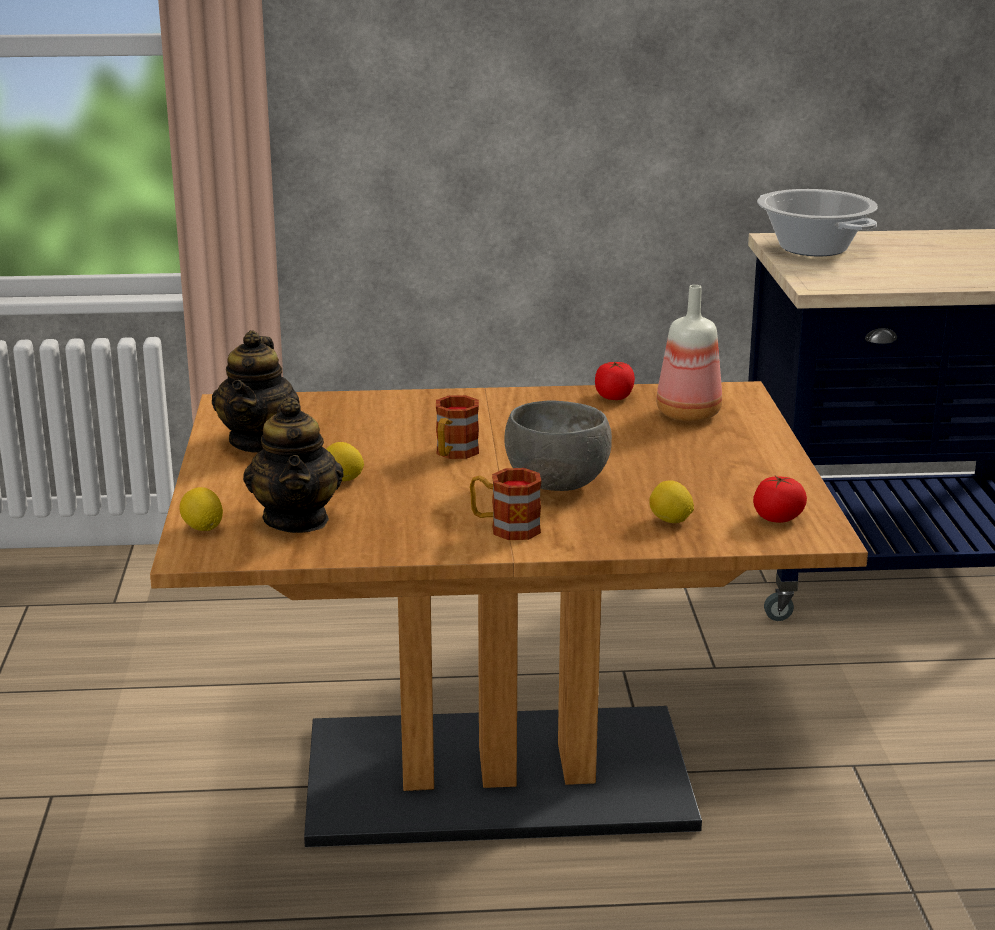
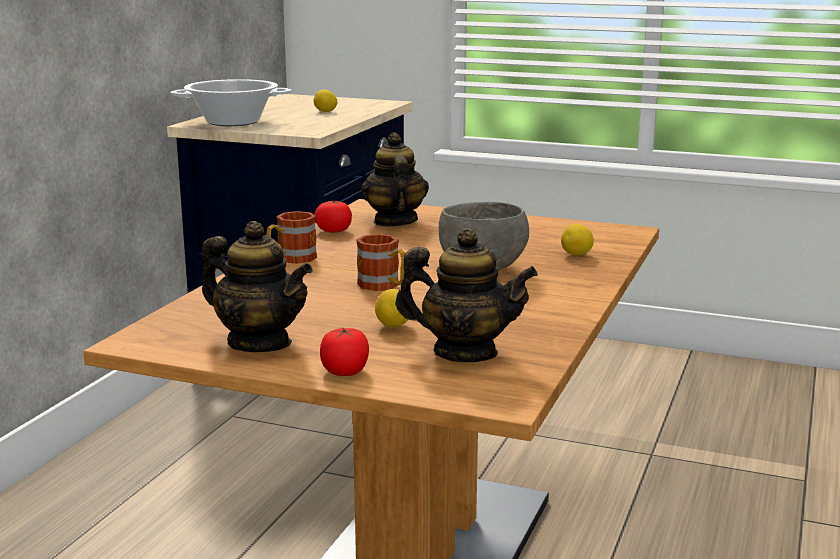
camera: 65 degrees left, 5 degrees down
lemon [179,487,223,531] -> lemon moved to [314,89,338,112]
mug [470,468,541,540] -> mug moved to [266,211,317,264]
bottle [656,285,722,422] -> teapot [361,132,429,227]
tomato [753,476,807,523] -> tomato moved to [320,328,369,376]

